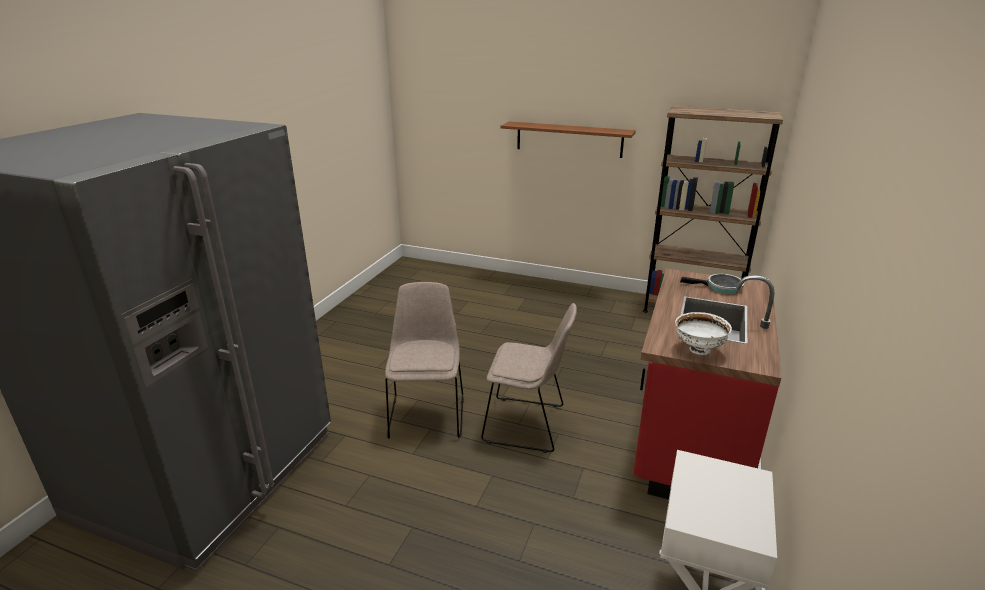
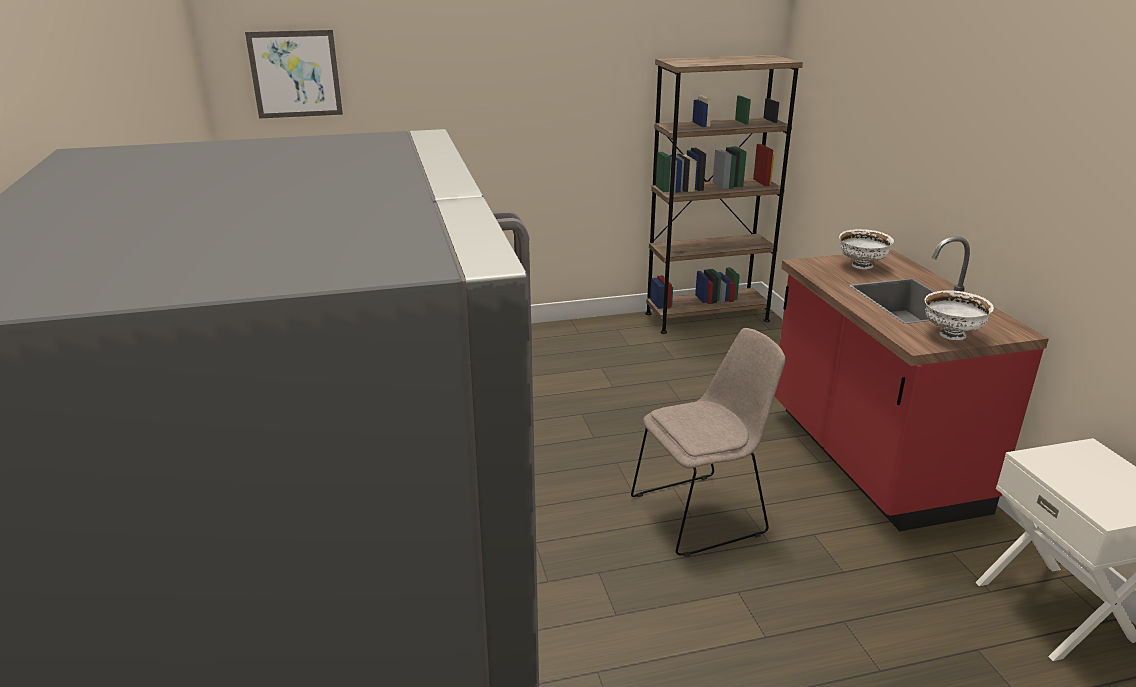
camera: 35 degrees left, 0 degrees up
beige chair [385,282,464,439] -> none
brown shelf [501,121,636,158] -> none
frying pan [680,274,744,294] -> white bowl [839,229,894,269]
none -> picture [245,30,343,119]

